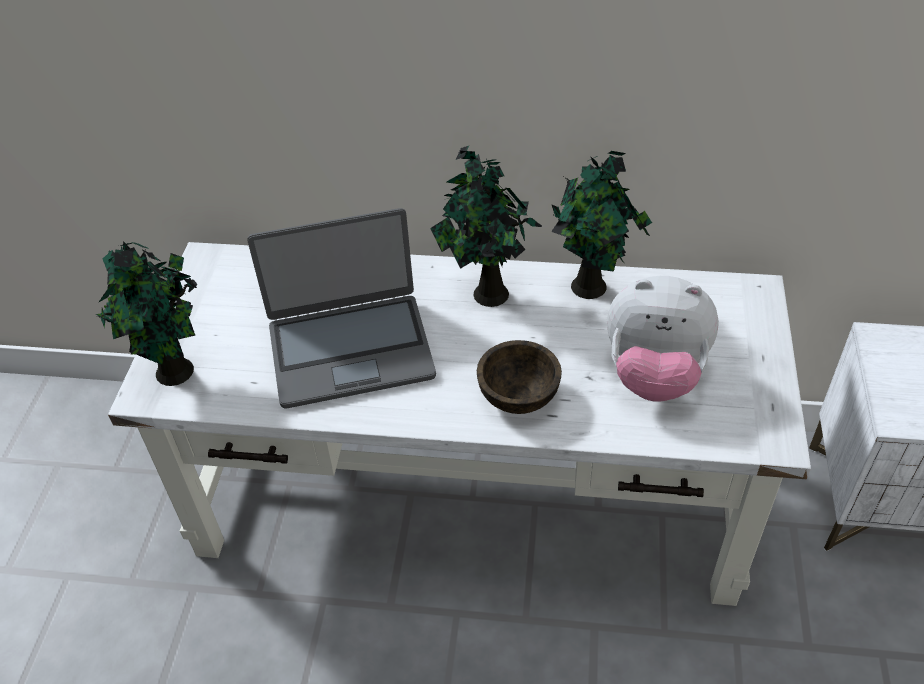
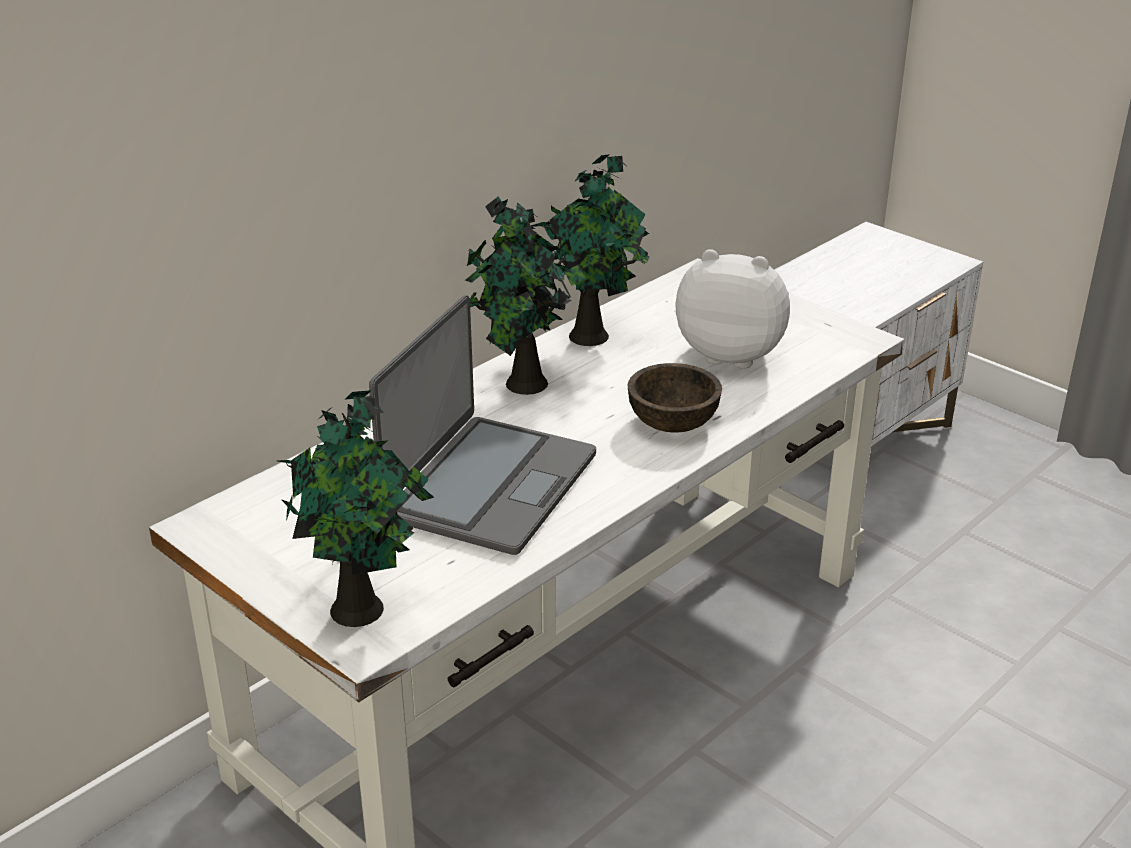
camera: 55 degrees left, 15 degrees down
plush toy [607,276,719,402] -> plush toy turned 120 degrees counterclockwise [675,249,790,369]

